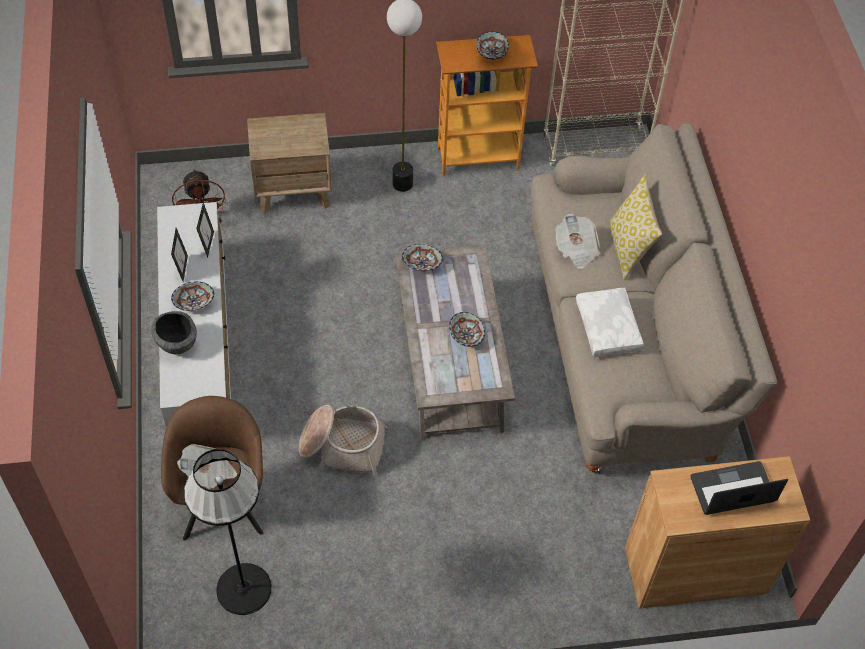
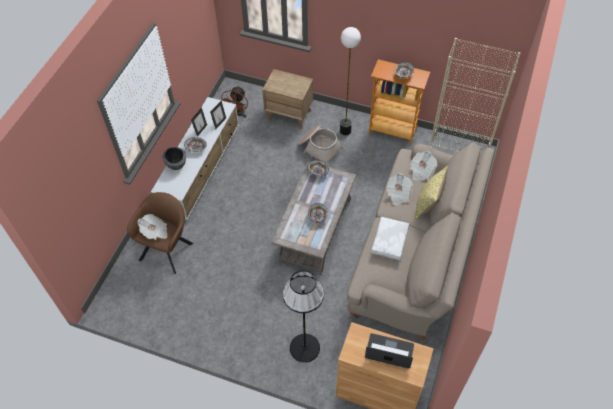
camera: 30 degrees right, 0 degrees up
black floor lamp [184,449,272,615] -> black floor lamp moved to [283,270,324,363]
basket [299,405,387,478] -> basket moved to [298,125,343,166]
none -> newspaper [410,151,437,180]

